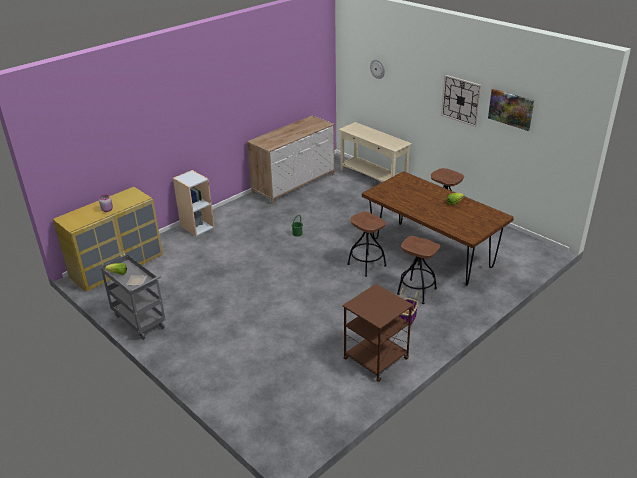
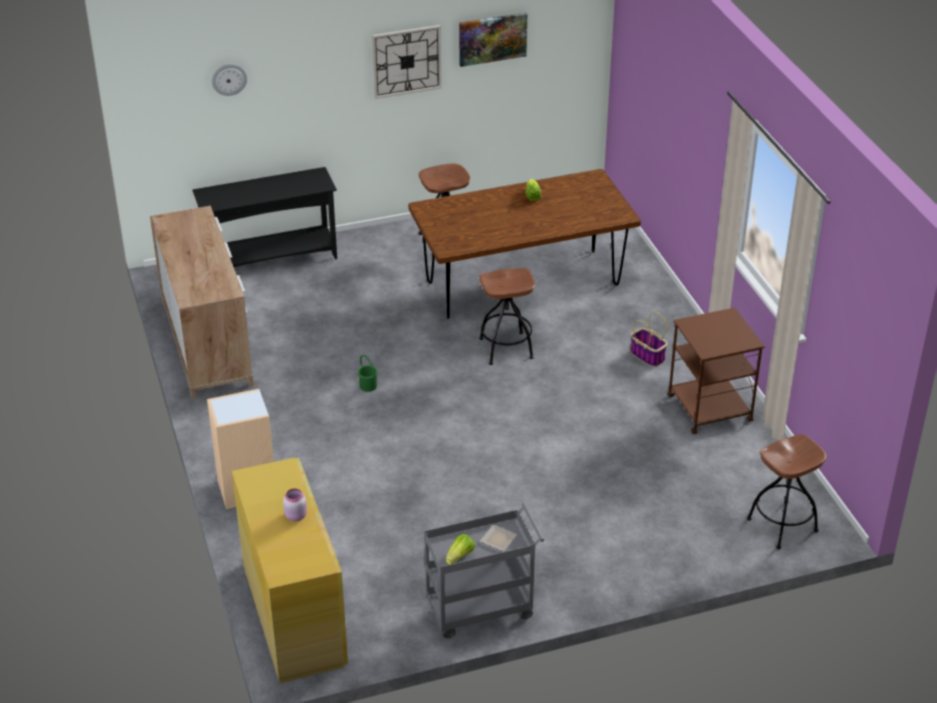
camera: 65 degrees left, 5 degrees up
beige console table [339,122,412,182] -> black console table [192,167,337,267]
brown stool [397,236,440,304] -> brown stool moved to [747,435,827,549]

